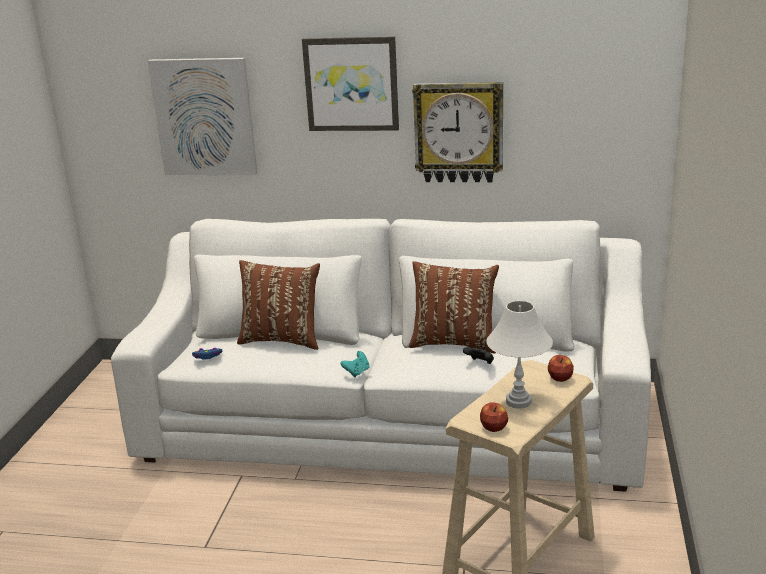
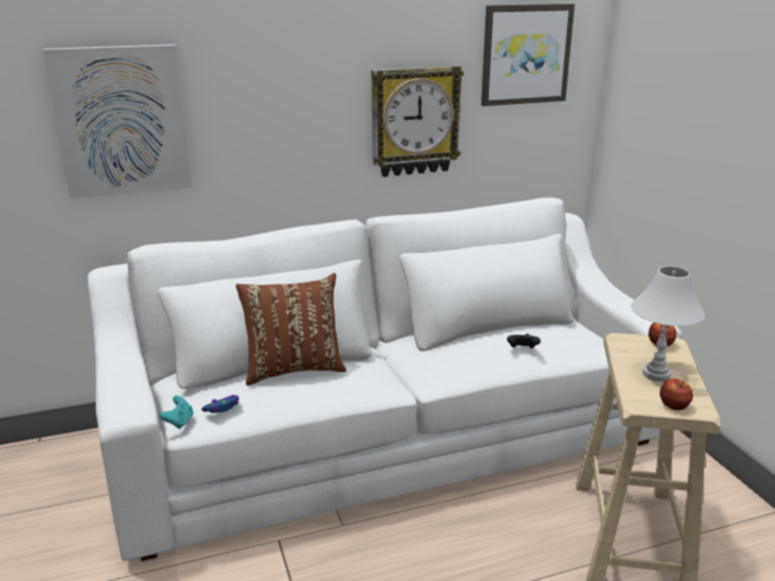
camera: 30 degrees left, 0 degrees up
picture [302,36,399,131] -> picture moved to [481,4,575,106]
turquoise game controller [340,351,369,377] -> turquoise game controller moved to [159,395,193,429]
brown pillow [409,261,499,353] -> none

